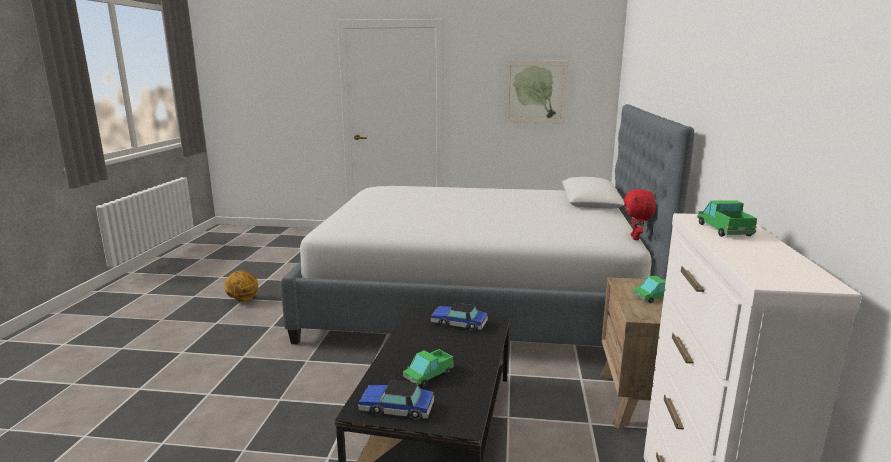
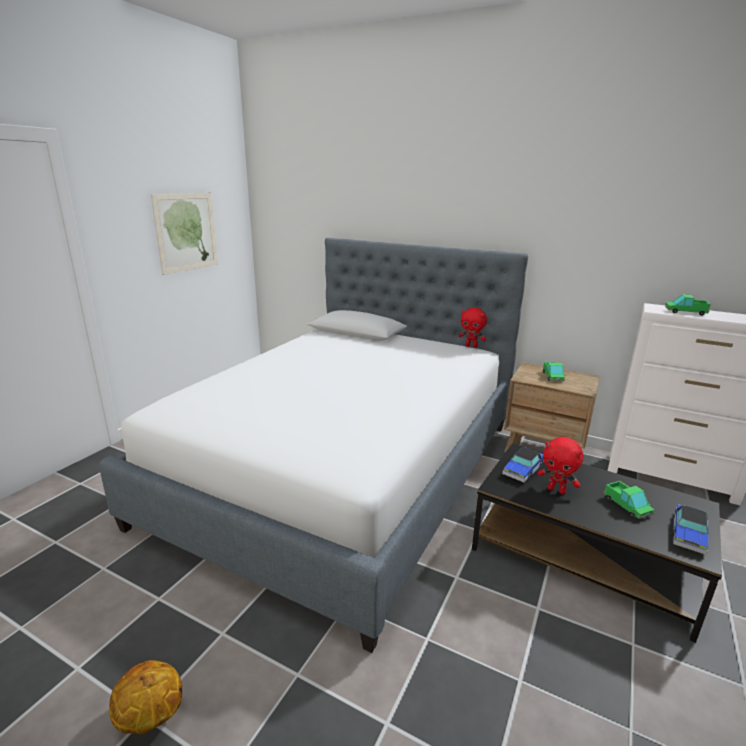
camera: 70 degrees left, 5 degrees up
none -> red plush toy [538,437,584,494]

